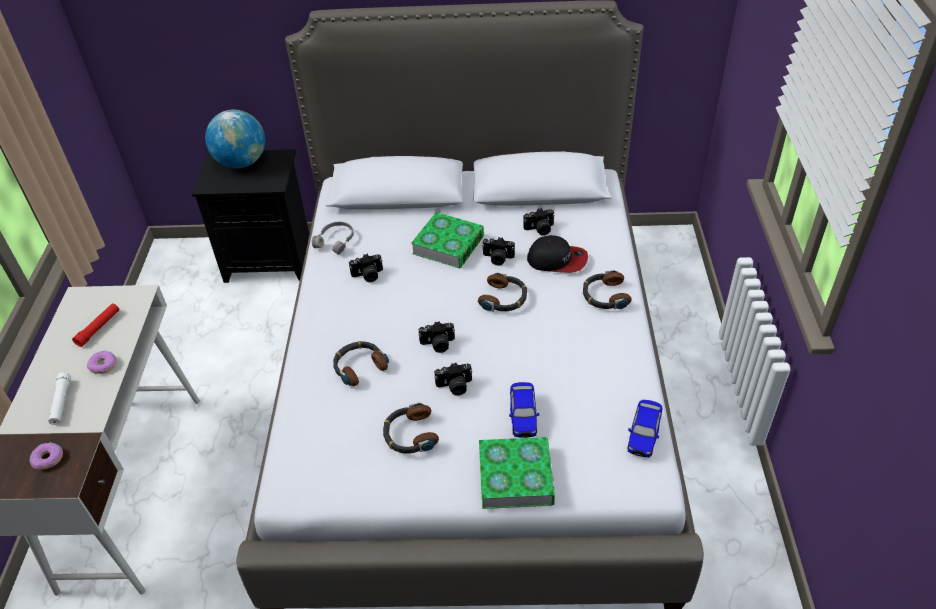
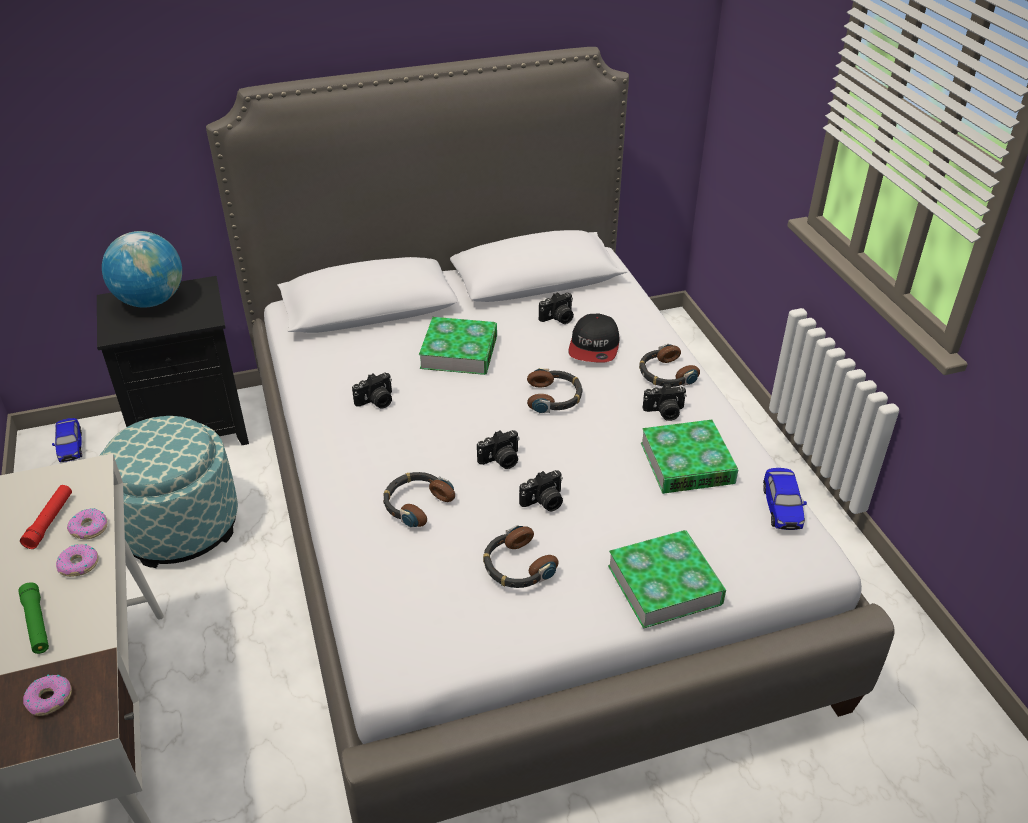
camera: 20 degrees left, 5 degrees down
white flashlight [49,372,71,425] -> green flashlight [18,582,49,654]
grey headphones [312,222,353,255] -> none
camera [482,237,515,266] -> camera moved to [643,384,687,421]
toy car [509,382,539,438] -> toy car moved to [52,418,82,462]
cap [527,235,588,273] -> cap turned 105 degrees clockwise [568,314,620,362]
none -> donut [67,508,108,539]
none -> ottoman [100,416,238,568]
none -> book [641,420,738,494]

